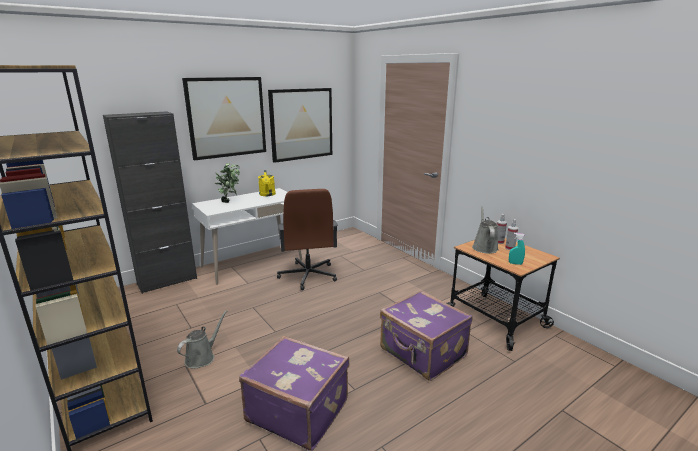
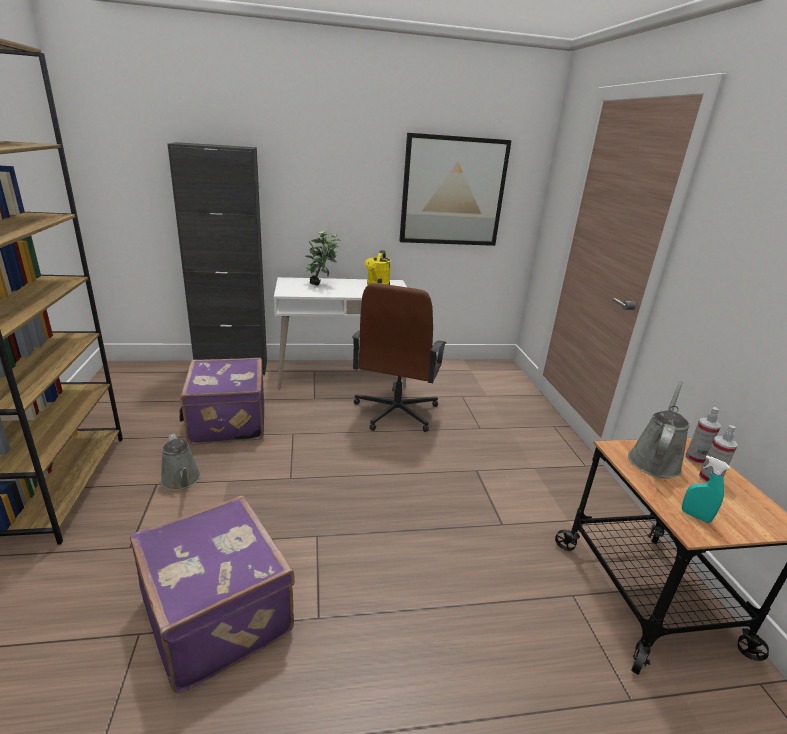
camera: 25 degrees right, 5 degrees up
grey watering can [177,310,227,369] -> grey watering can turned 90 degrees clockwise [160,433,201,490]
picture [182,77,266,161] -> none
purple suitcase [380,291,472,381] -> purple suitcase moved to [179,358,264,445]

